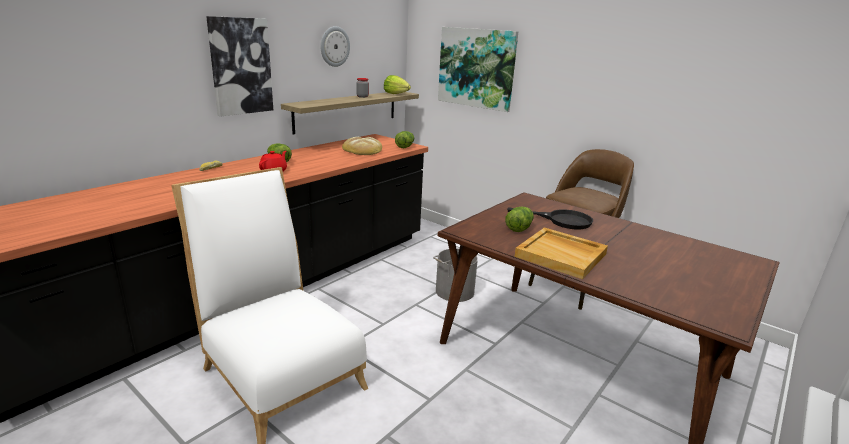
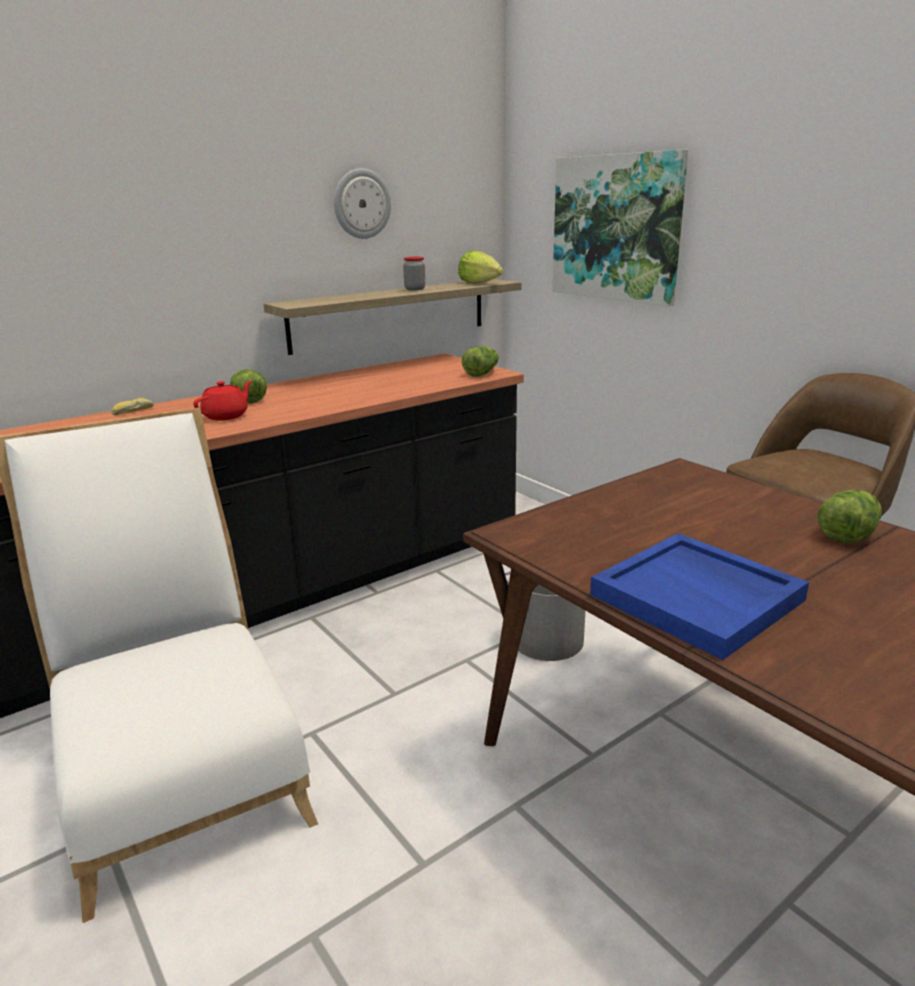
camera: 15 degrees right, 0 degrees up
picture [206,16,273,117] -> none
bread [342,137,382,155] -> none
lettuce [505,207,534,232] -> lettuce moved to [817,490,882,544]
black frying pan [507,207,594,229] -> none
beige tray [514,227,608,279] -> blue tray [590,533,809,660]

